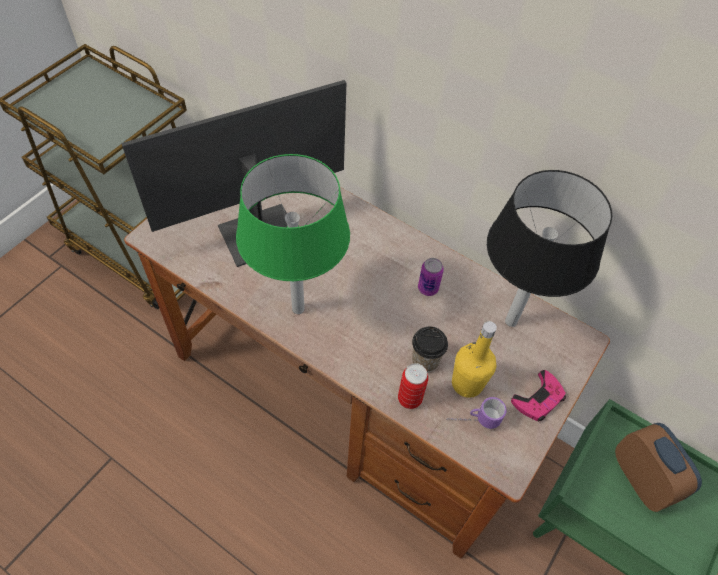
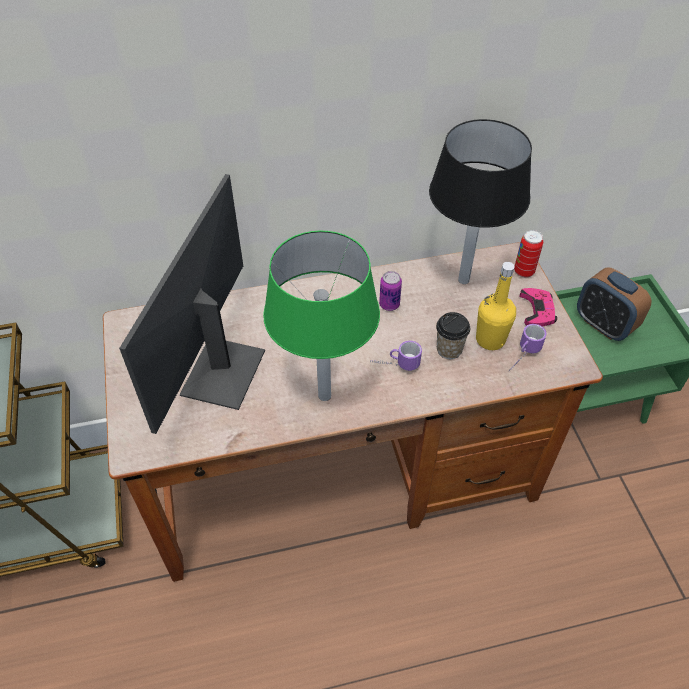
camera: 45 degrees left, 5 degrees down
can [398,363,428,409] -> can moved to [514,230,543,277]
alarm clock [615,423,702,512] -> alarm clock turned 150 degrees counterclockwise [577,267,651,341]
none -> mug [370,341,422,371]

